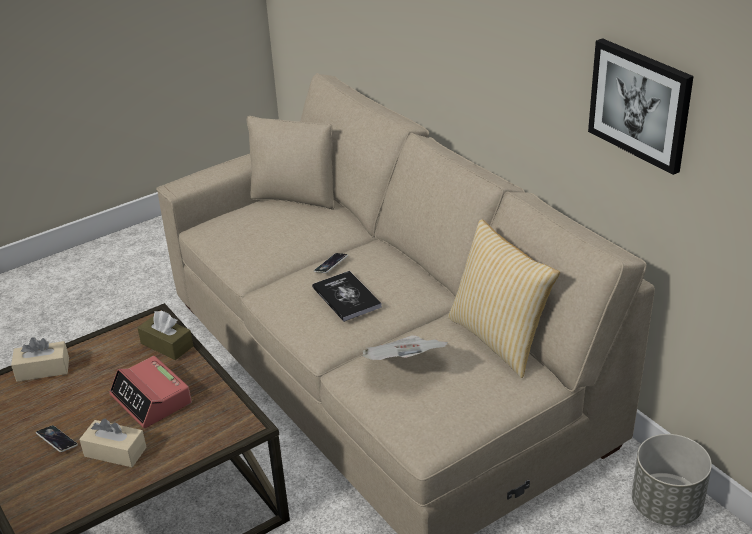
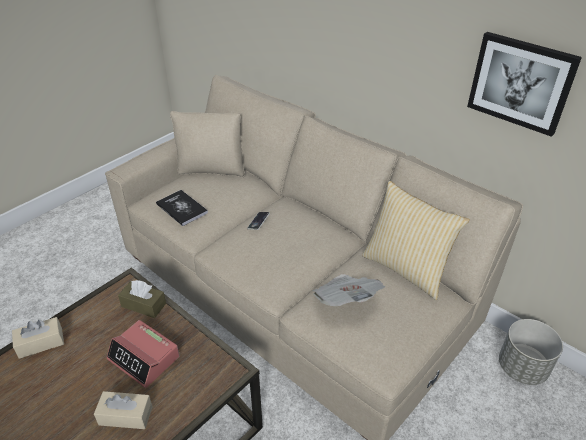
camera: 15 degrees left, 5 degrees up
phone [36,425,78,452] -> none
book [312,271,382,322] -> book moved to [156,190,208,226]

